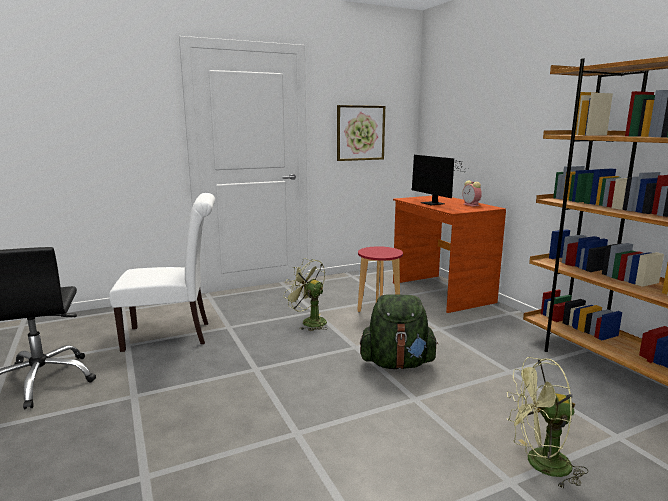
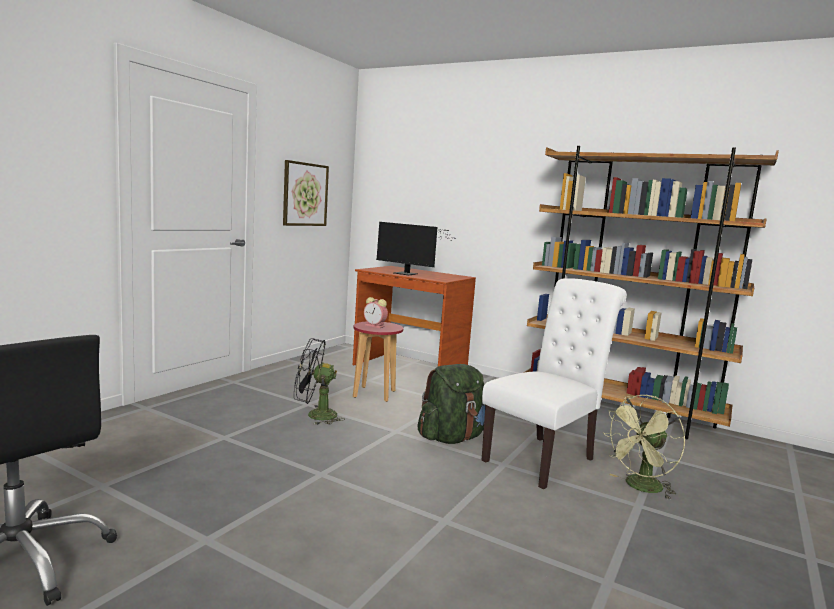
camera: 35 degrees left, 5 degrees down
white chair [109,193,215,352] -> white chair moved to [481,278,627,489]
green fan [283,258,328,331] -> black fan [294,338,345,425]
alarm clock [462,180,482,207] -> alarm clock moved to [364,297,388,328]

